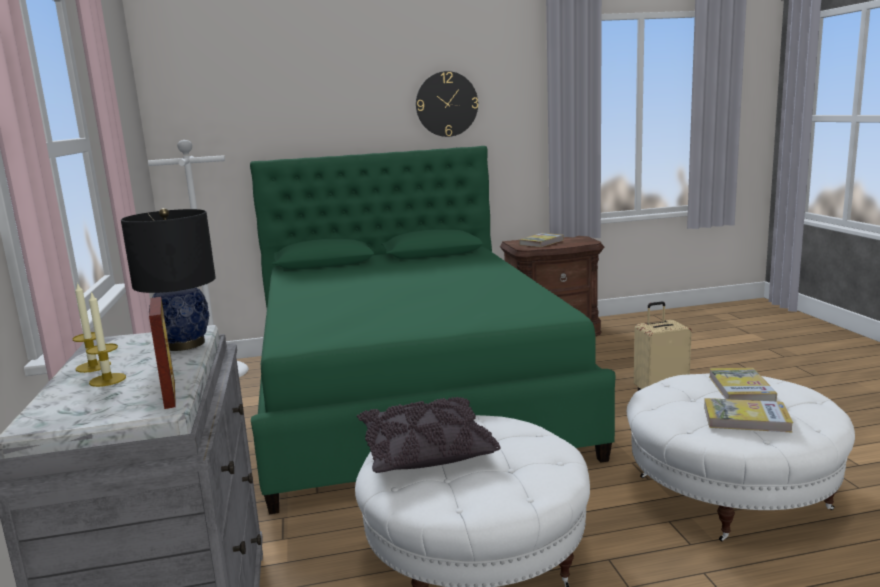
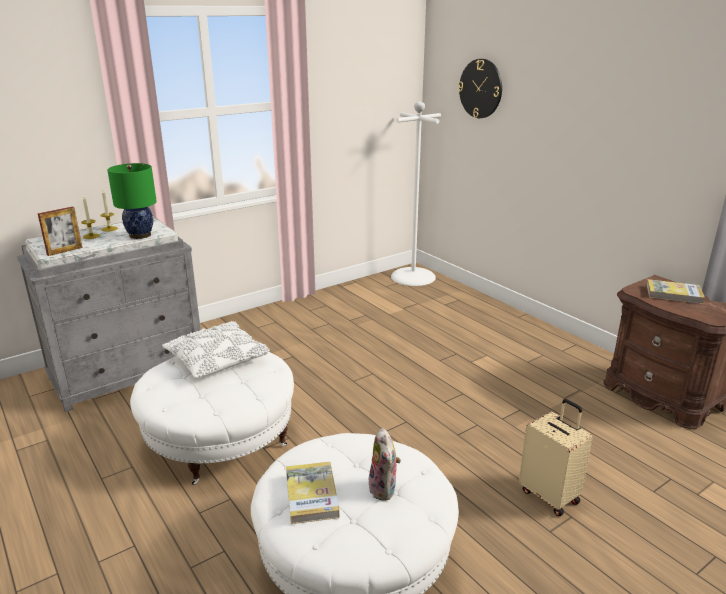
camera: 65 degrees right, 10 degrees up
black table lamp [121,208,216,351] -> green table lamp [107,163,157,239]
green bed [250,146,616,514] -> none
black pillow [357,397,501,473] -> white pillow [162,321,270,378]
wall clock [416,71,478,137] -> wall clock moved to [458,59,502,118]
book [709,368,777,401] -> plush toy [369,428,401,501]

